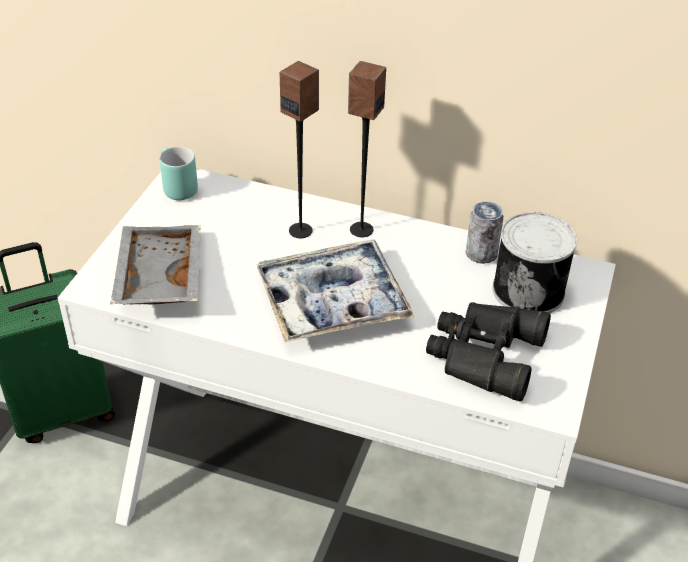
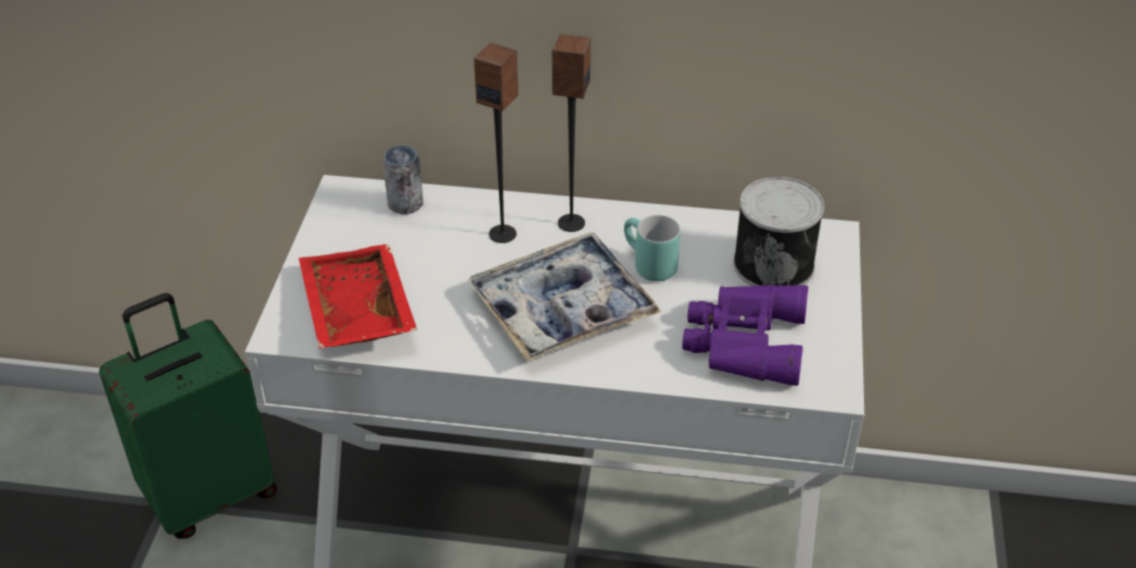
camera: 10 degrees left, 0 degrees up
grey tray [110,225,201,305] -> red tray [299,244,417,349]
turquoise mug [160,147,198,200] -> turquoise mug moved to [624,215,680,281]
black binoculars [426,302,551,402] -> purple binoculars [682,284,808,386]
can [465,201,504,264] -> can moved to [383,145,423,214]

